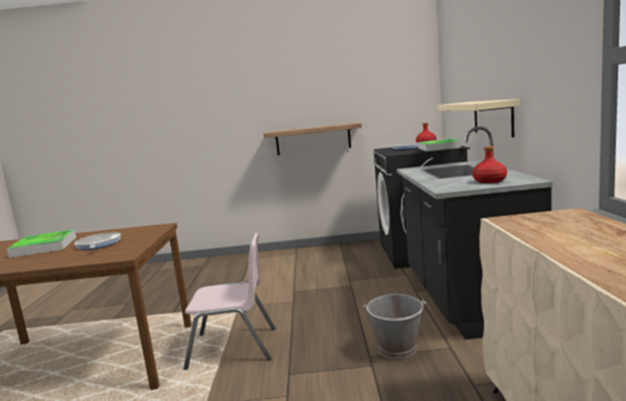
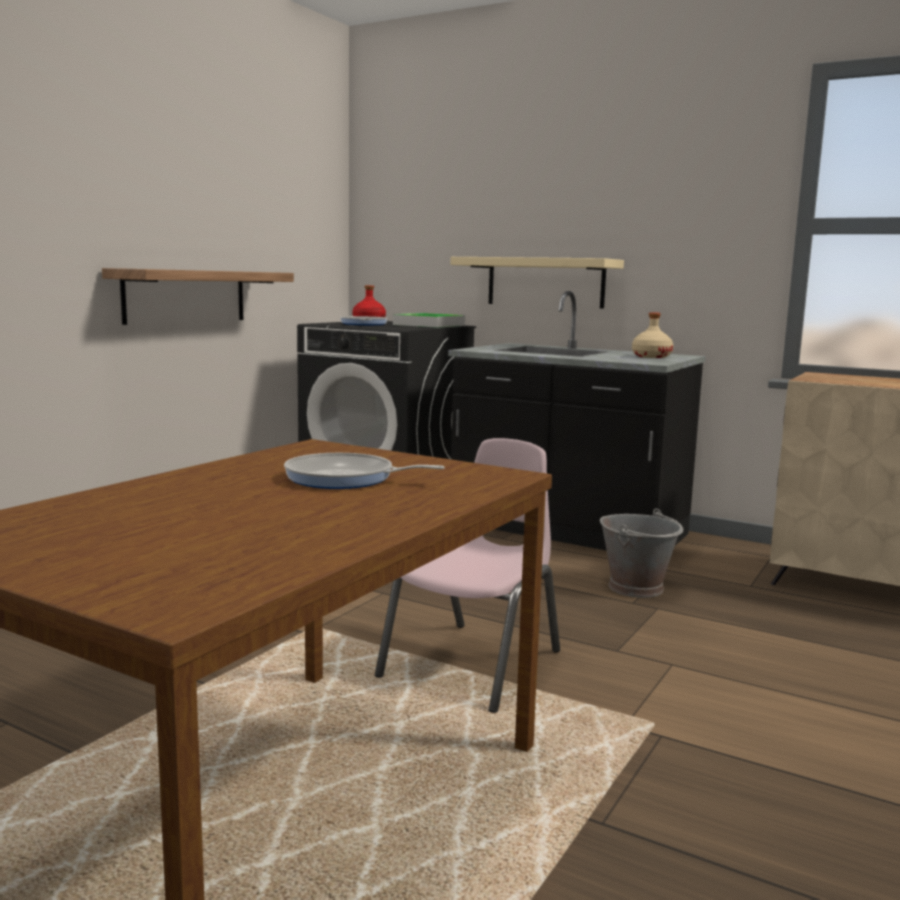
camera: 60 degrees left, 0 degrees up
tray [7,229,76,258] -> none
red bottle [472,146,507,183] -> beige bottle [632,312,673,358]

